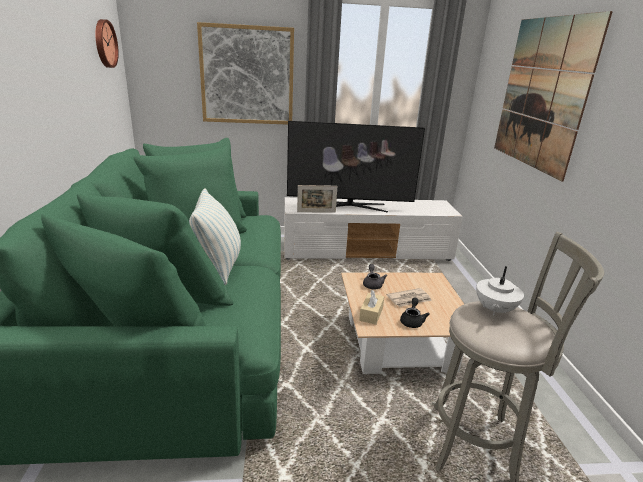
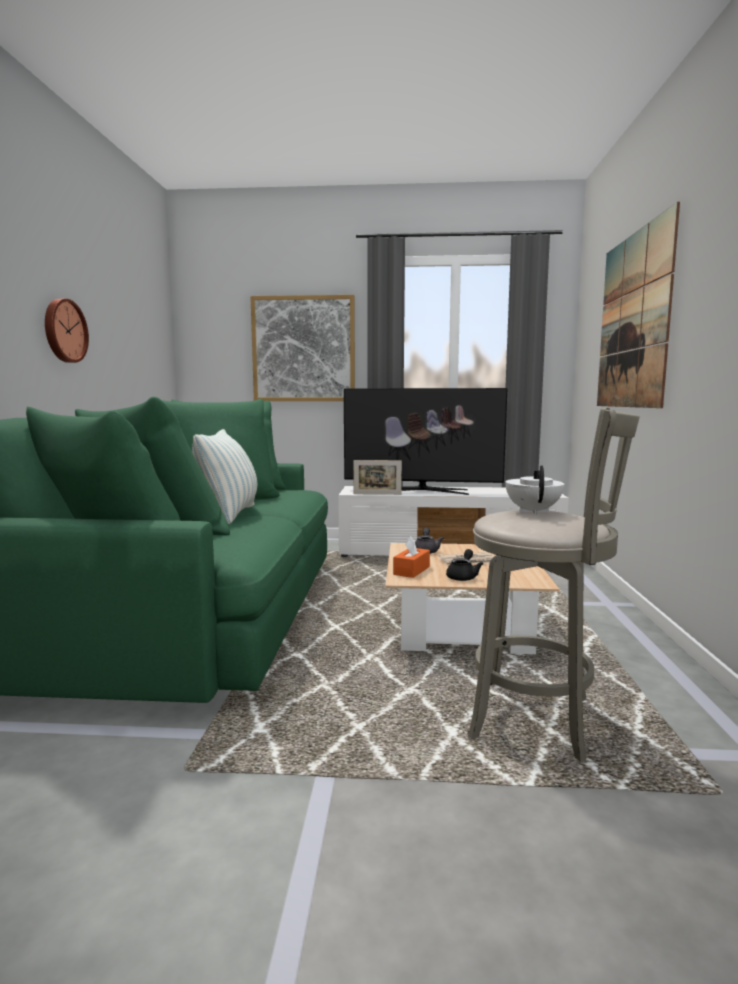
camera: 10 degrees right, 15 degrees down
wall clock [95,19,119,68] -> wall clock moved to [45,299,89,363]
beige tissue box [359,290,384,325] -> orange tissue box [393,536,430,578]
white teapot [476,266,524,316] -> white teapot turned 150 degrees clockwise [505,466,565,515]

